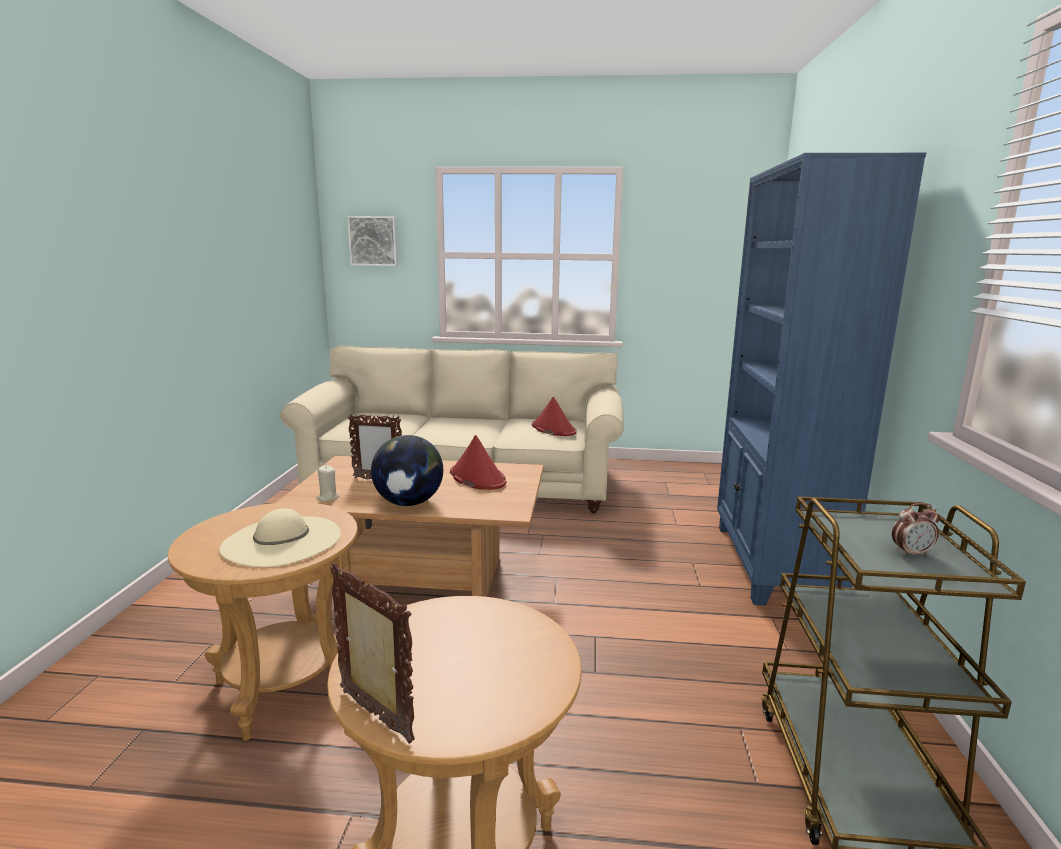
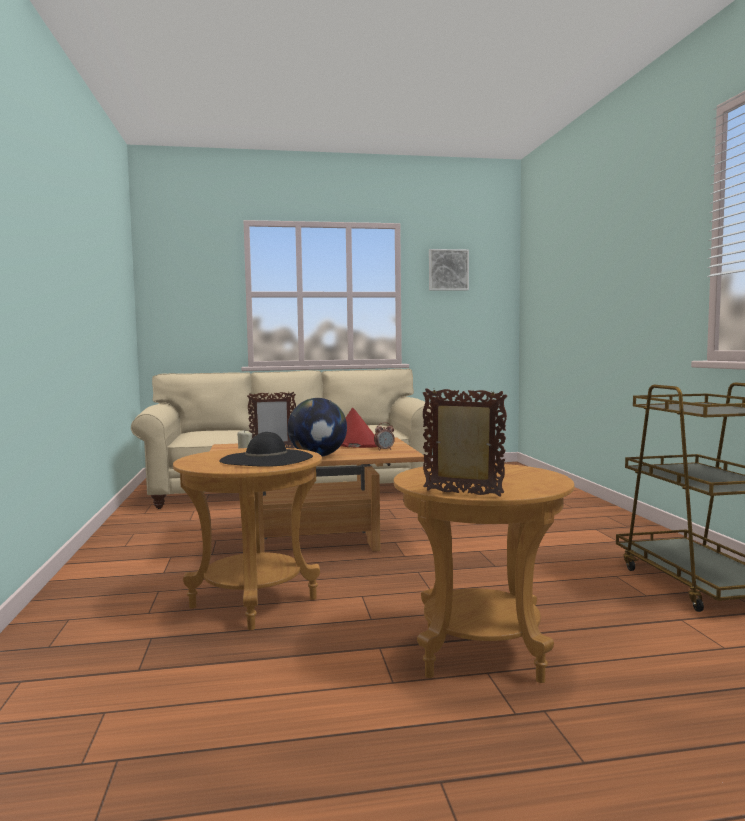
camera: 15 degrees left, 10 degrees down
beige hat [219,508,341,567] -> black hat [219,432,313,467]
picture [347,216,398,266] -> picture moved to [429,249,469,291]
red hat [532,397,577,436] -> none
blue bookcase [717,153,926,605] -> none
alarm clock [892,503,940,556] -> alarm clock moved to [374,422,395,451]

